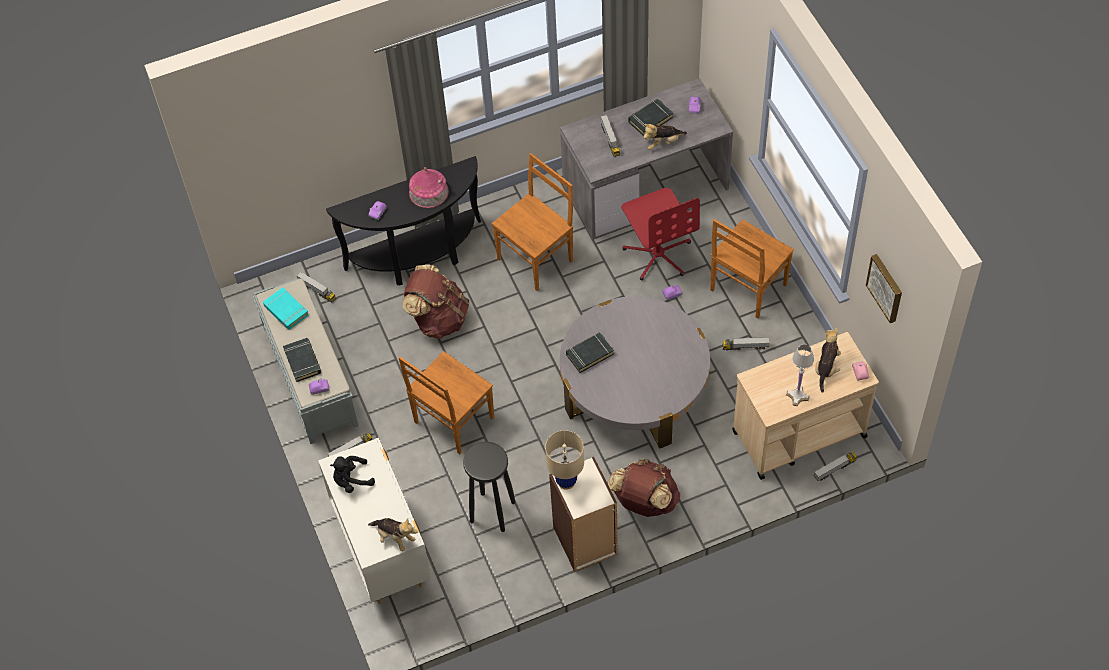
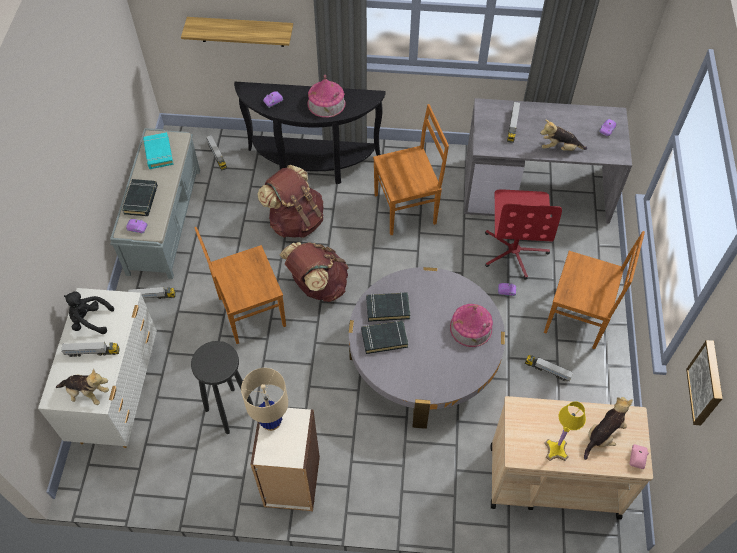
camera: 25 degrees right, 0 degrees up
plush toy [368,518,418,551] -> plush toy turned 45 degrees counterclockwise [56,368,109,405]
brown backpack [608,459,680,517] -> brown backpack moved to [280,242,349,302]
black book [628,99,674,136] -> black book moved to [361,320,409,354]
brown chair [710,219,794,319] -> brown chair turned 135 degrees counterclockwise [544,231,645,349]
white table lamp [786,344,815,406] -> yellow table lamp [544,401,586,461]
toy truck [814,452,857,481] -> toy truck moved to [61,342,120,357]
none -> shelf [181,17,293,47]
none -> toy house [450,304,493,347]

